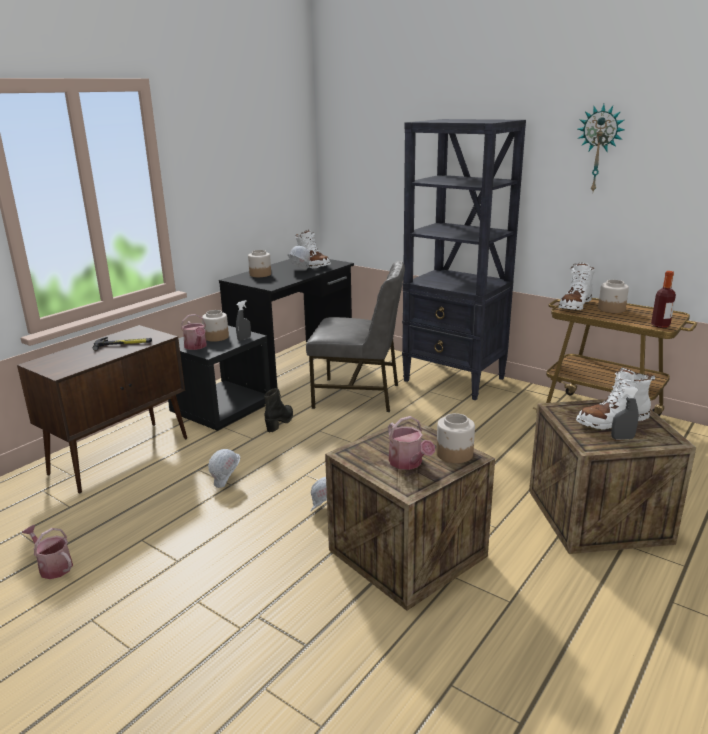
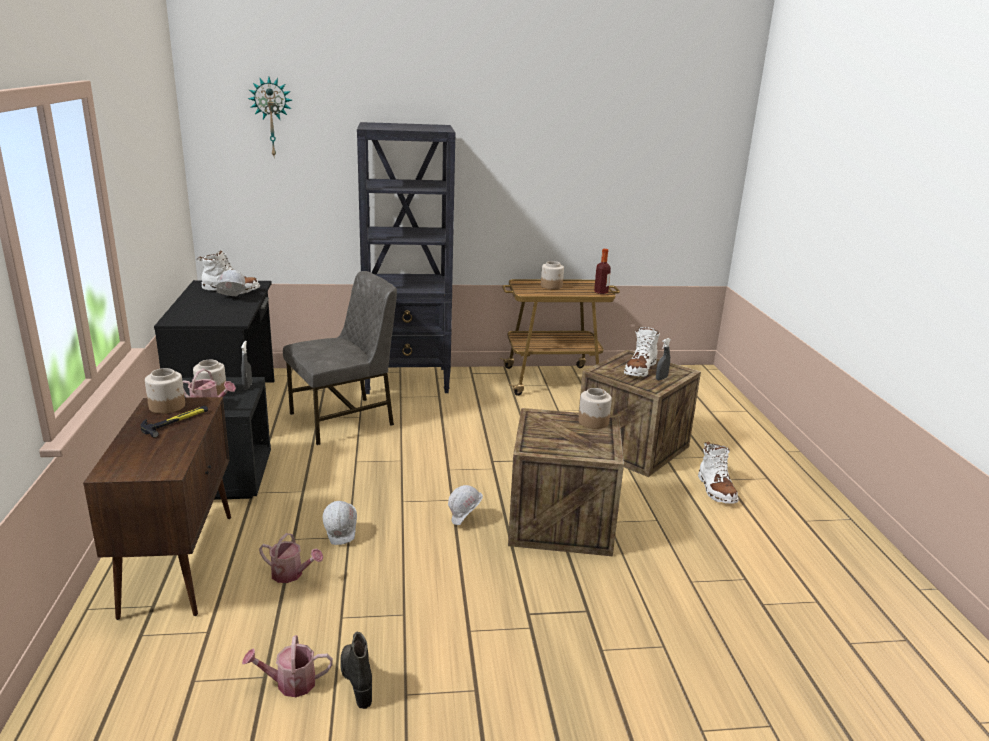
camera: 45 degrees left, 0 degrees up
jar [248,250,271,277] -> jar moved to [145,368,185,414]
black boot [264,388,293,432] -> black boot moved to [340,632,372,709]
watering can [388,416,435,470] -> watering can moved to [259,533,323,583]
white boot [558,263,595,310] -> white boot moved to [698,441,739,504]
wall clock [577,104,625,192] -> wall clock moved to [248,77,292,156]

